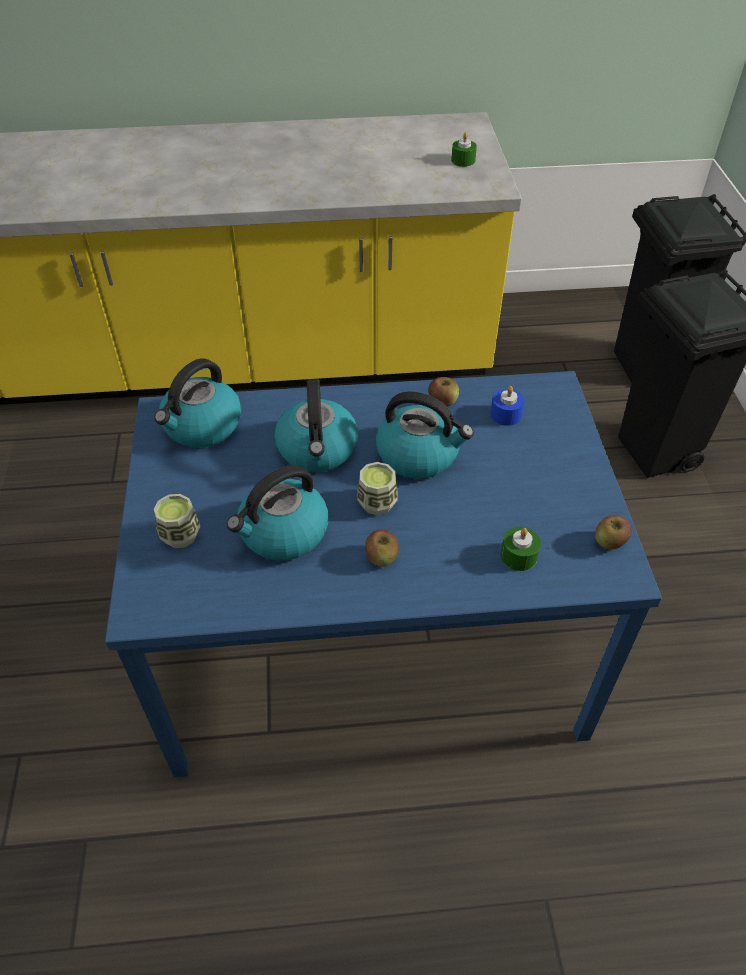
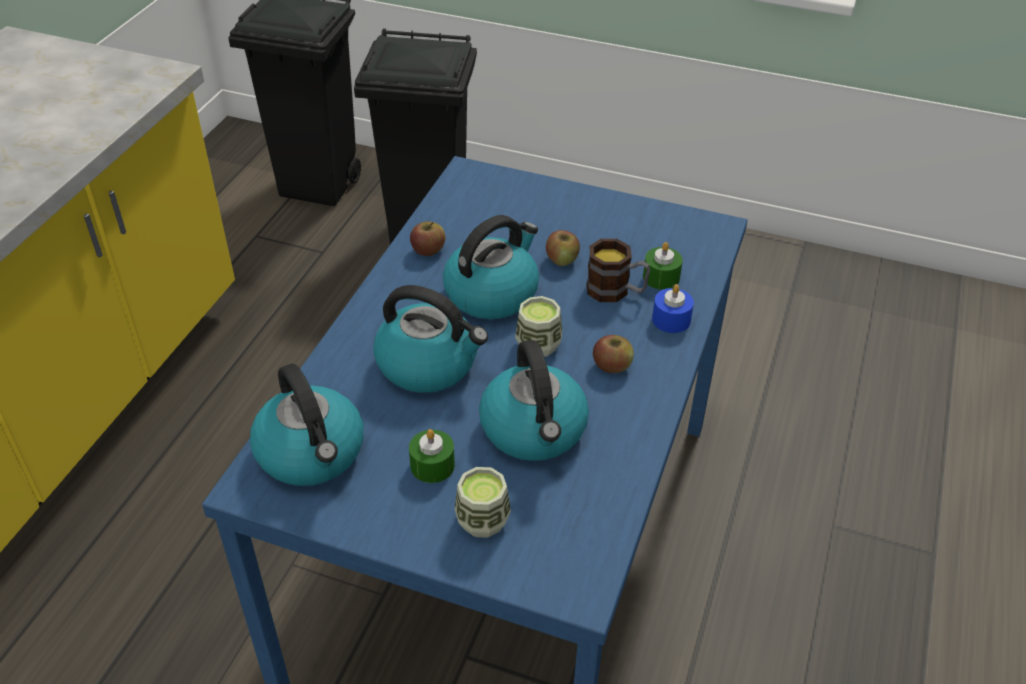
camera: 65 degrees left, 5 degrees down
green candle [451,132,477,167] -> green candle moved to [409,429,455,483]
blue candle [490,386,525,426] -> blue candle moved to [652,284,694,333]
apple [595,515,631,550] -> apple moved to [546,230,580,266]
none -> mug [587,239,650,302]

